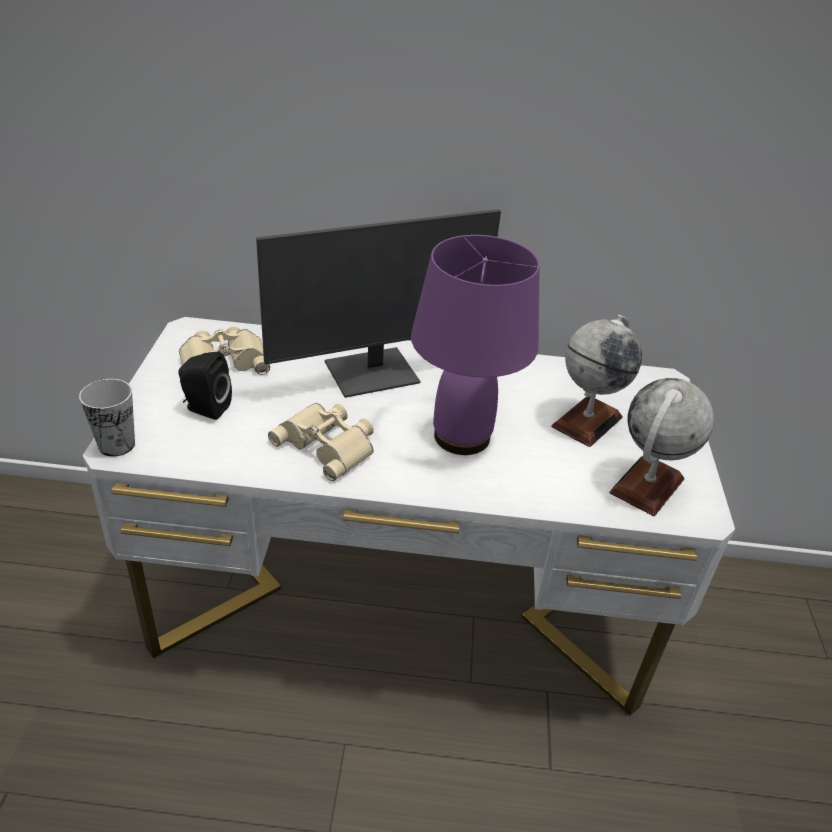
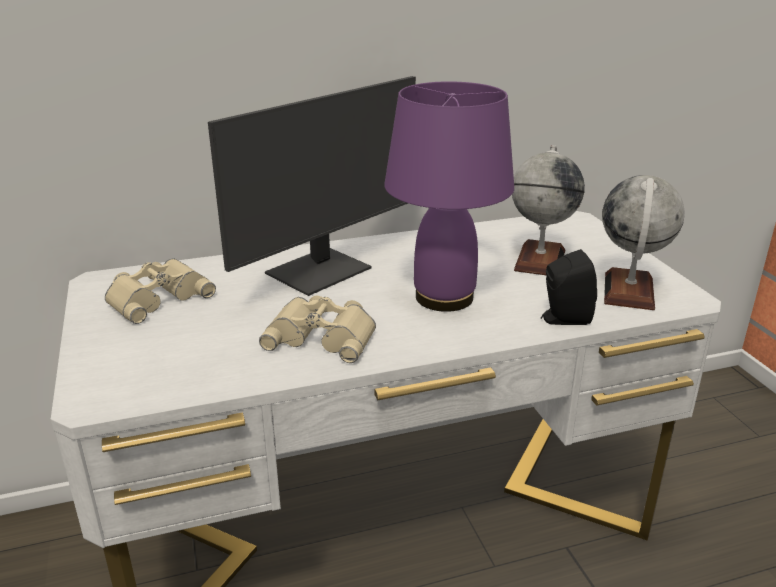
camera: 20 degrees left, 10 degrees down
cup [79,379,135,457] -> none
black speaker [178,352,232,420] -> black speaker moved to [541,249,597,325]

